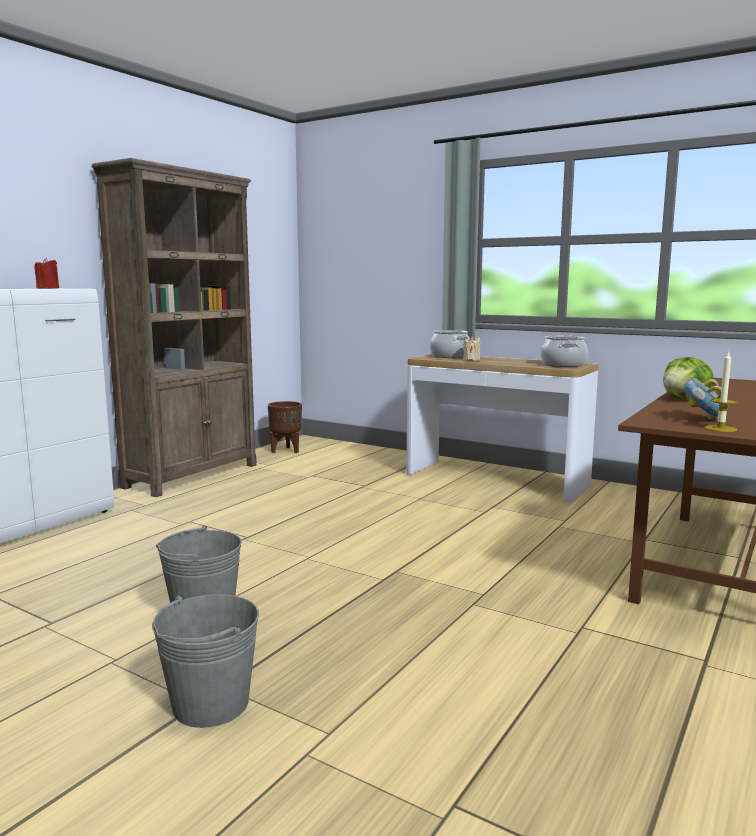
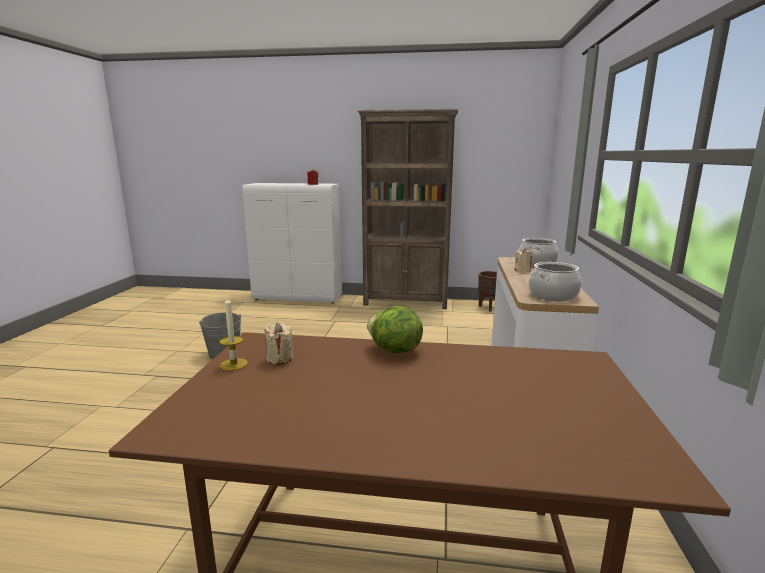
camera: 65 degrees right, 5 degrees up
grey bucket [152,594,259,728] -> none
bowl [684,378,729,420] -> beige candle [264,323,293,364]

